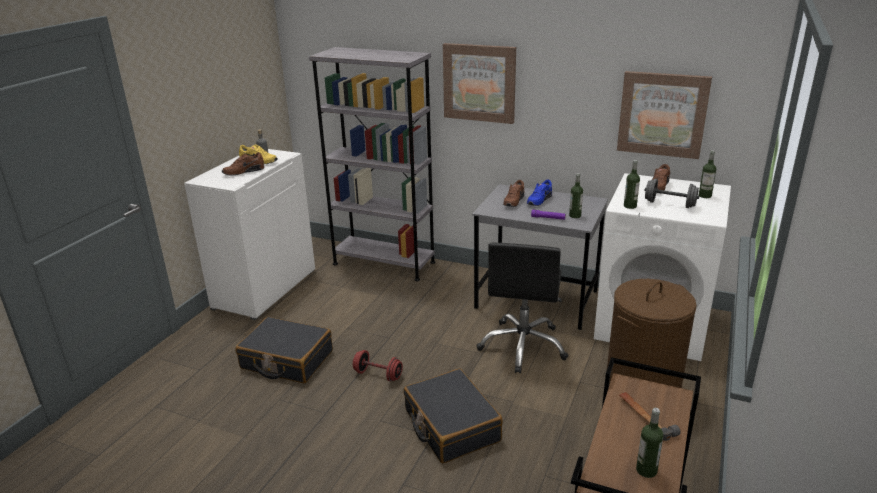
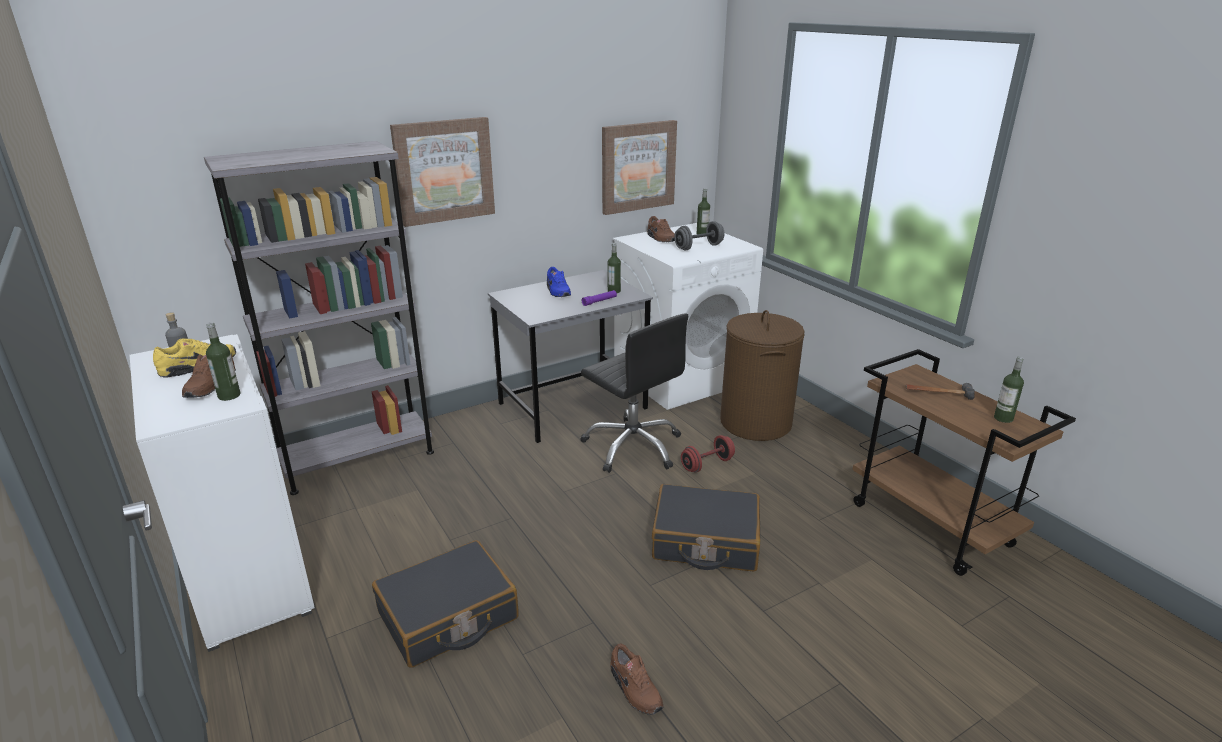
camera: 55 degrees left, 0 degrees up
red dumbbell [353,350,403,381] -> red dumbbell moved to [681,435,735,473]
brown shoe [503,180,524,207] -> brown shoe moved to [610,644,663,715]
bottle [624,160,640,209] -> bottle moved to [206,322,240,401]

